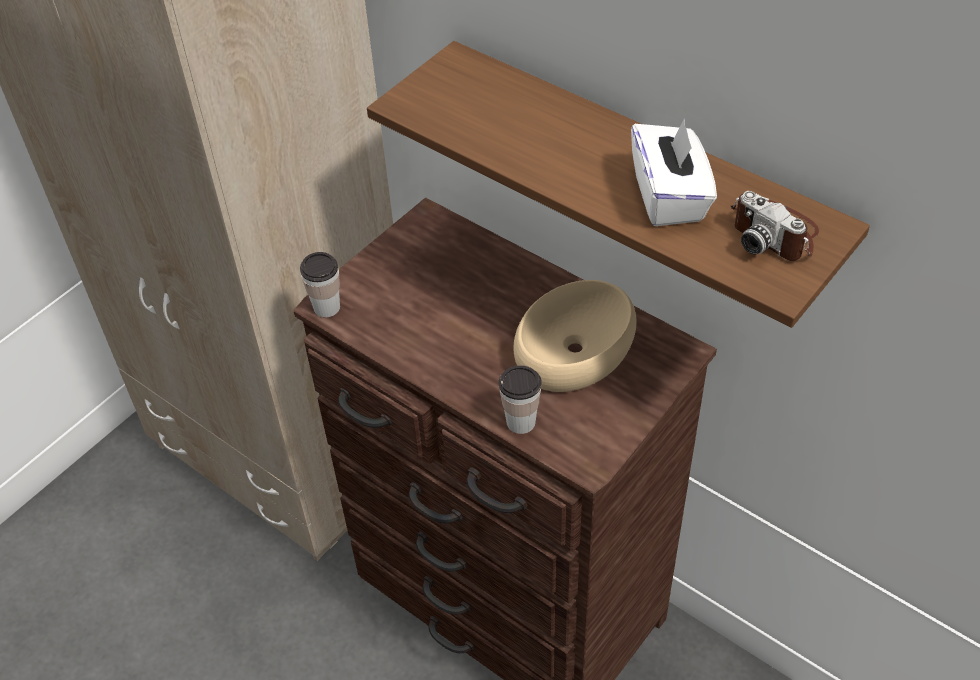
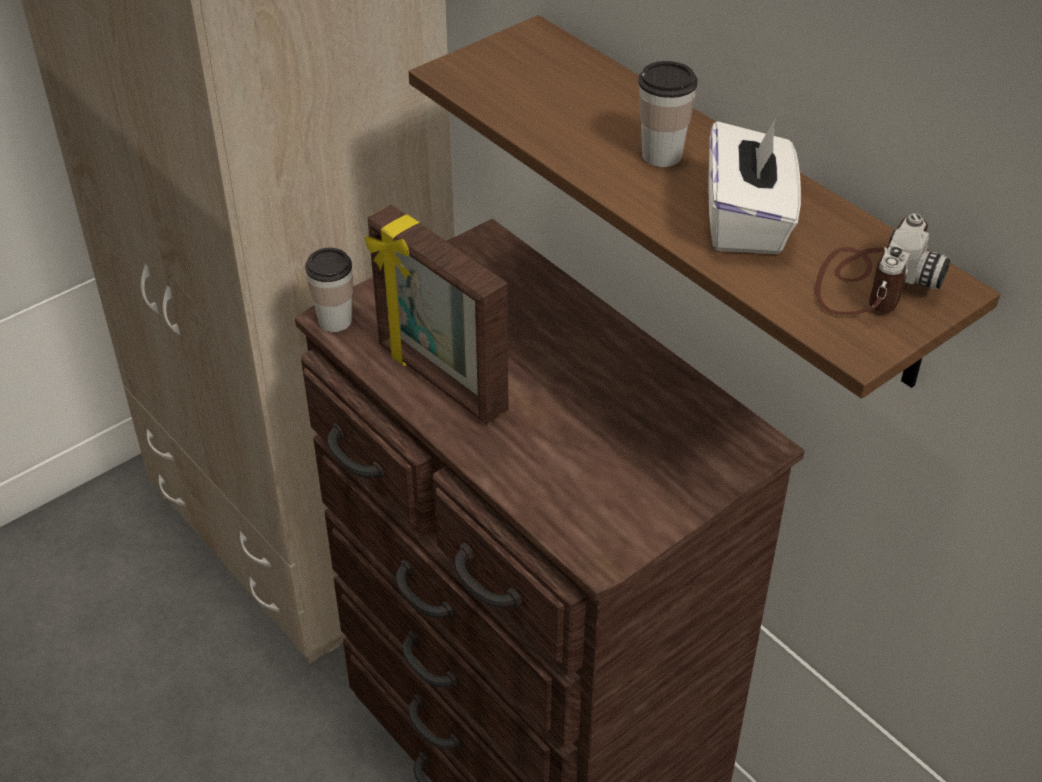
camera: 10 degrees right, 5 degrees down
cup [499,365,542,434] -> cup moved to [638,61,698,167]
beige bowl [514,280,636,392] -> none
camera [730,191,819,261] -> camera turned 120 degrees counterclockwise [815,214,950,315]
none -> picture frame [365,205,508,424]

